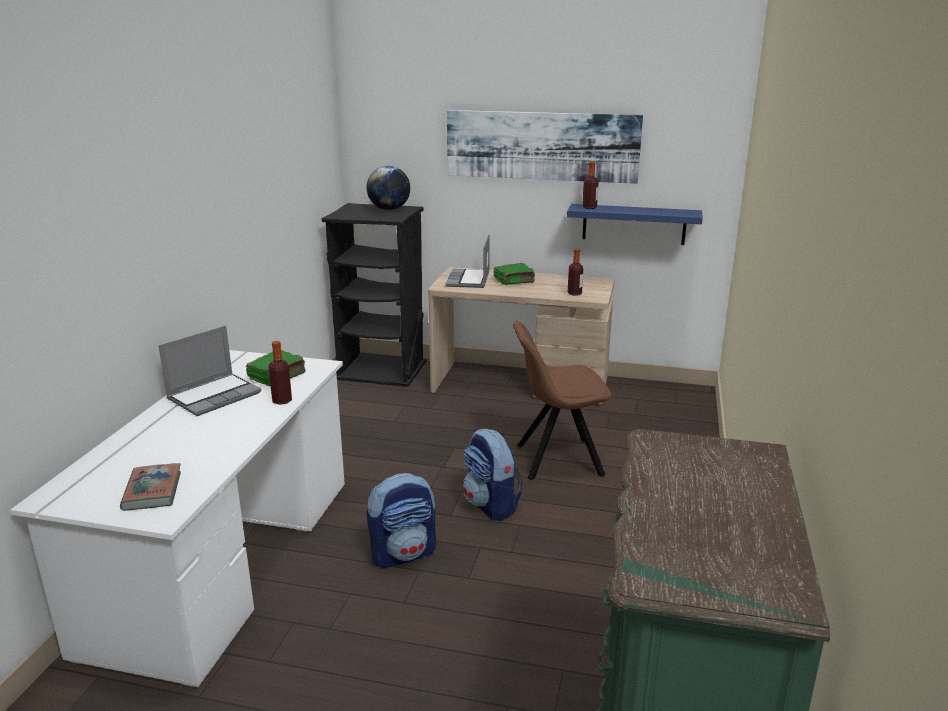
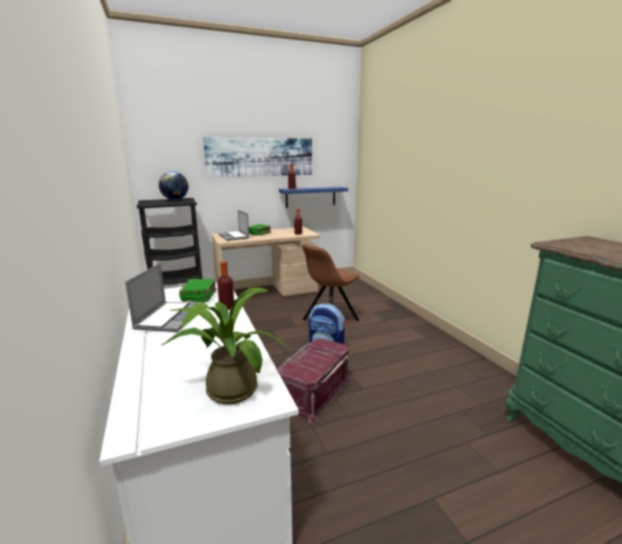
camera: 35 degrees left, 5 degrees down
book [120,463,181,511] -> potted plant [162,287,289,404]
backpack [367,473,436,568] -> red storage box [277,338,351,423]

